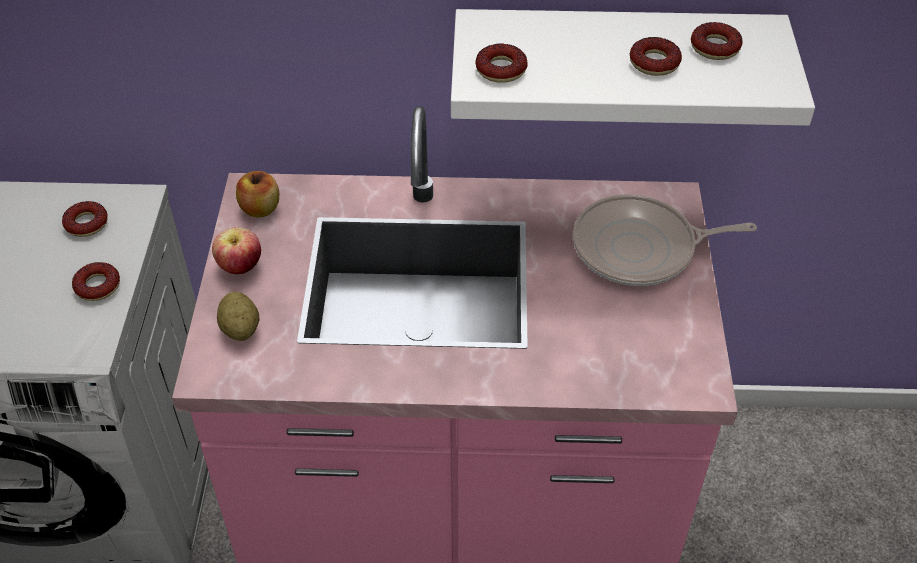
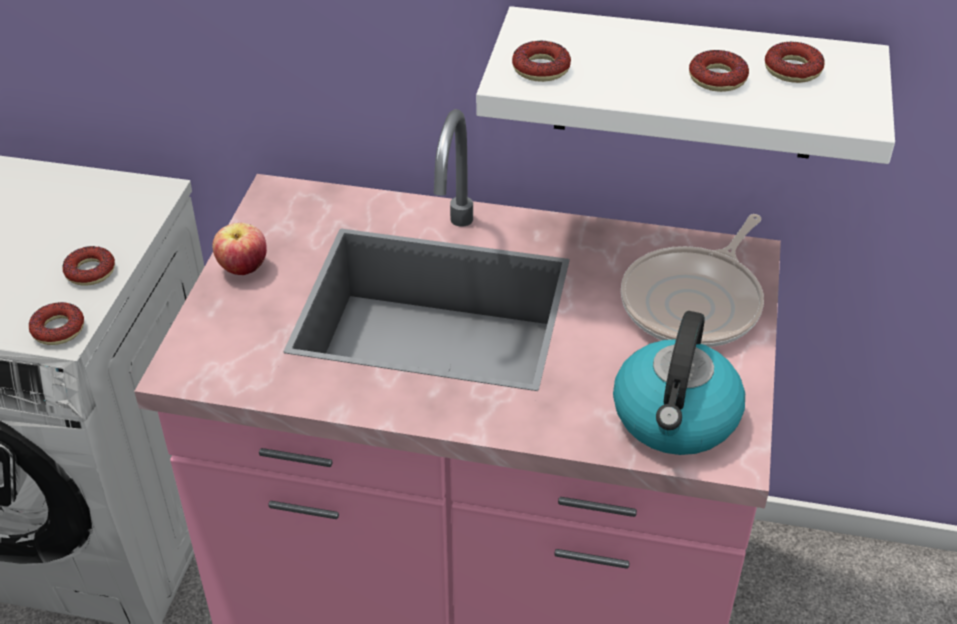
camera: 10 degrees right, 5 degrees down
donut [62,201,108,237] -> donut moved to [29,302,84,345]
potato [217,292,259,341] -> none
apple [236,171,279,218] -> none
frying pan [573,194,757,286] -> frying pan turned 60 degrees counterclockwise [621,214,764,347]
none -> kettle [613,311,745,455]

